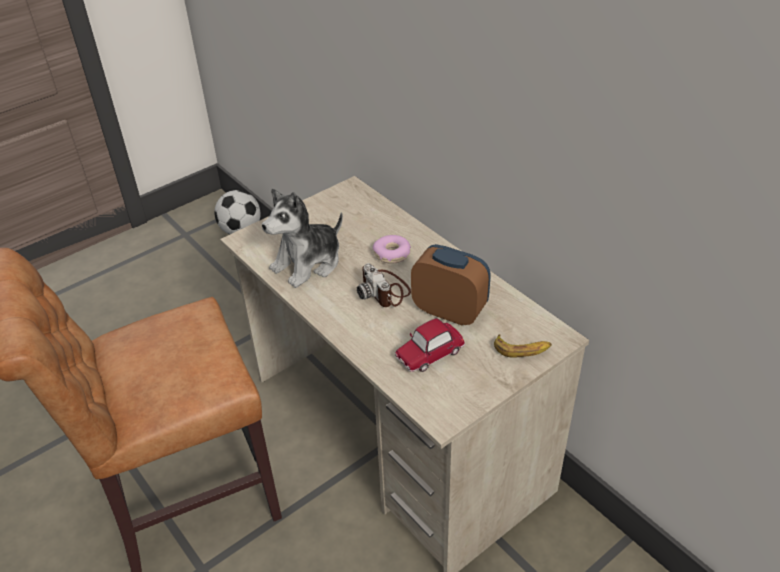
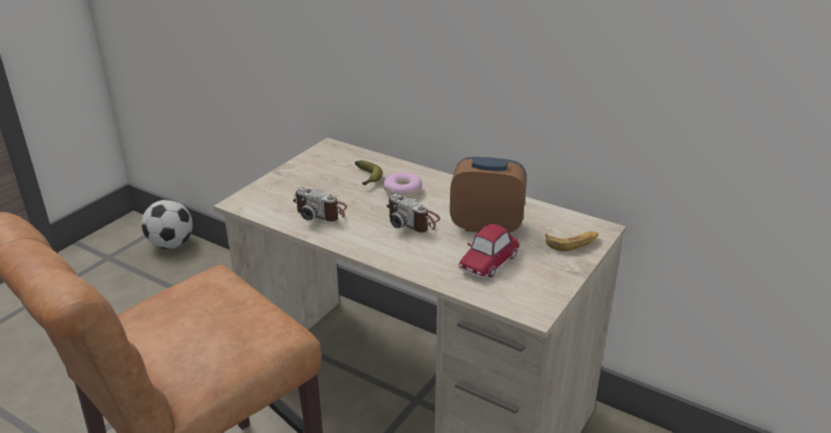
camera: 20 degrees left, 10 degrees down
plush toy [262,188,343,288] -> camera [293,187,347,222]
none -> banana [355,160,383,186]

